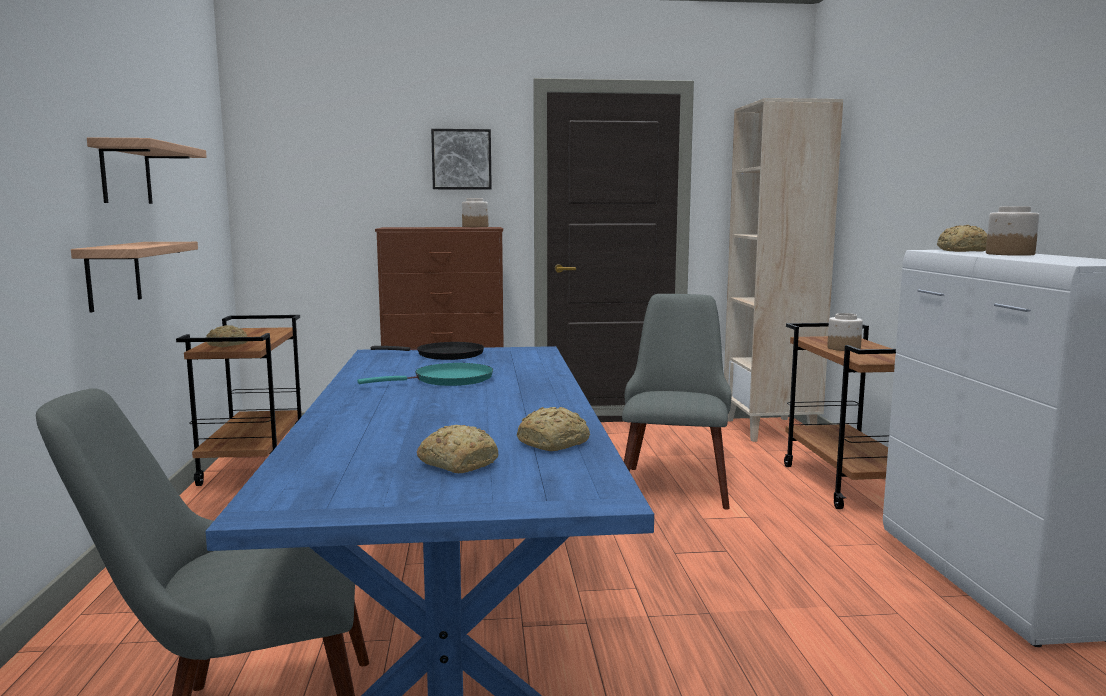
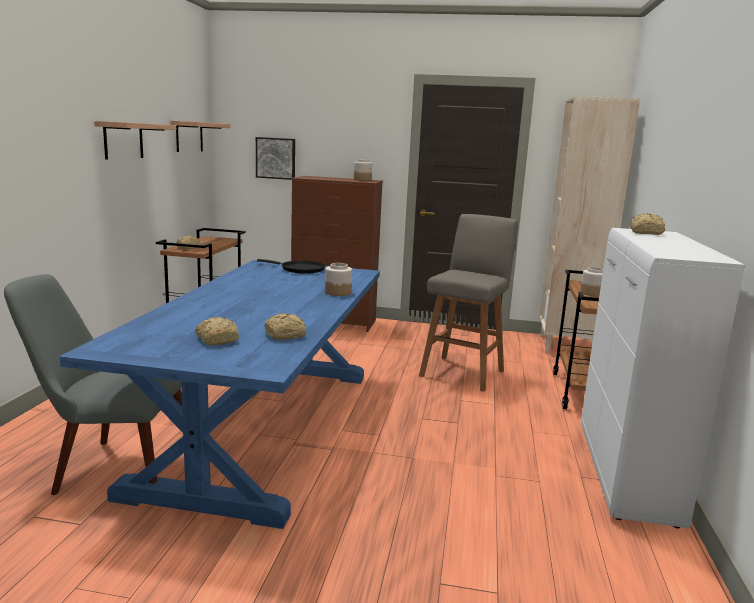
camera: 15 degrees right, 5 degrees up
shelf [71,242,198,312] -> shelf moved to [170,121,230,152]
turquoise frying pan [357,363,493,386] -> none
picture [431,129,492,189] -> picture moved to [256,137,295,180]
grey chair [622,294,732,509] -> grey stool [419,214,518,392]
jar [986,206,1039,256] -> jar moved to [325,263,352,296]

